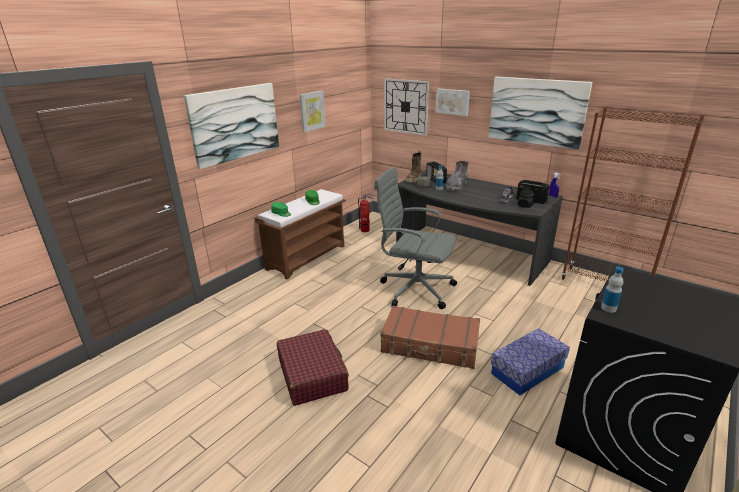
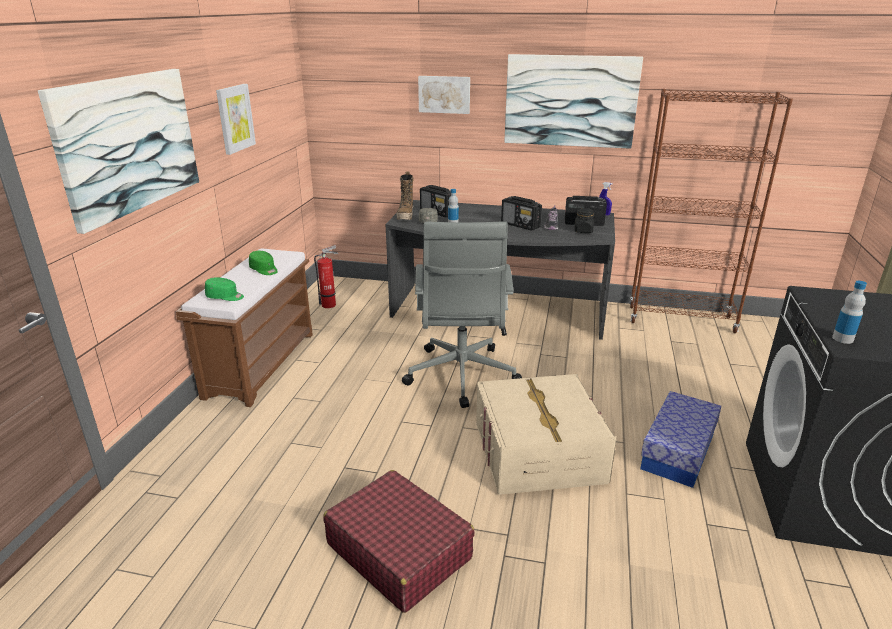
camera: 25 degrees left, 0 degrees up
grey office chair [374,167,457,309] -> grey office chair turned 90 degrees counterclockwise [402,221,522,408]
brown suitcase [380,306,480,369] -> beige storage box [476,374,617,495]
wall clock [384,78,429,136] -> none
grey boot [446,161,468,191] -> none
none -> radio [501,196,542,231]

